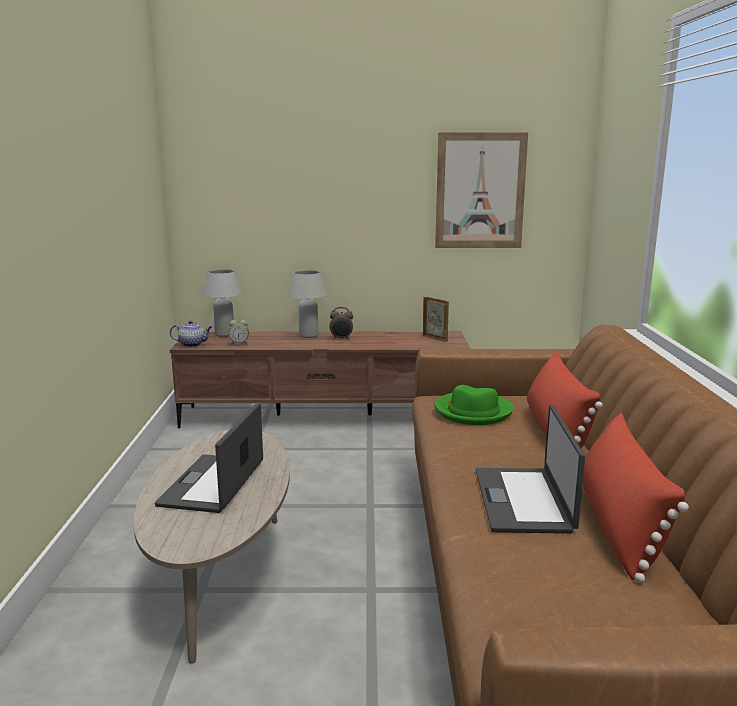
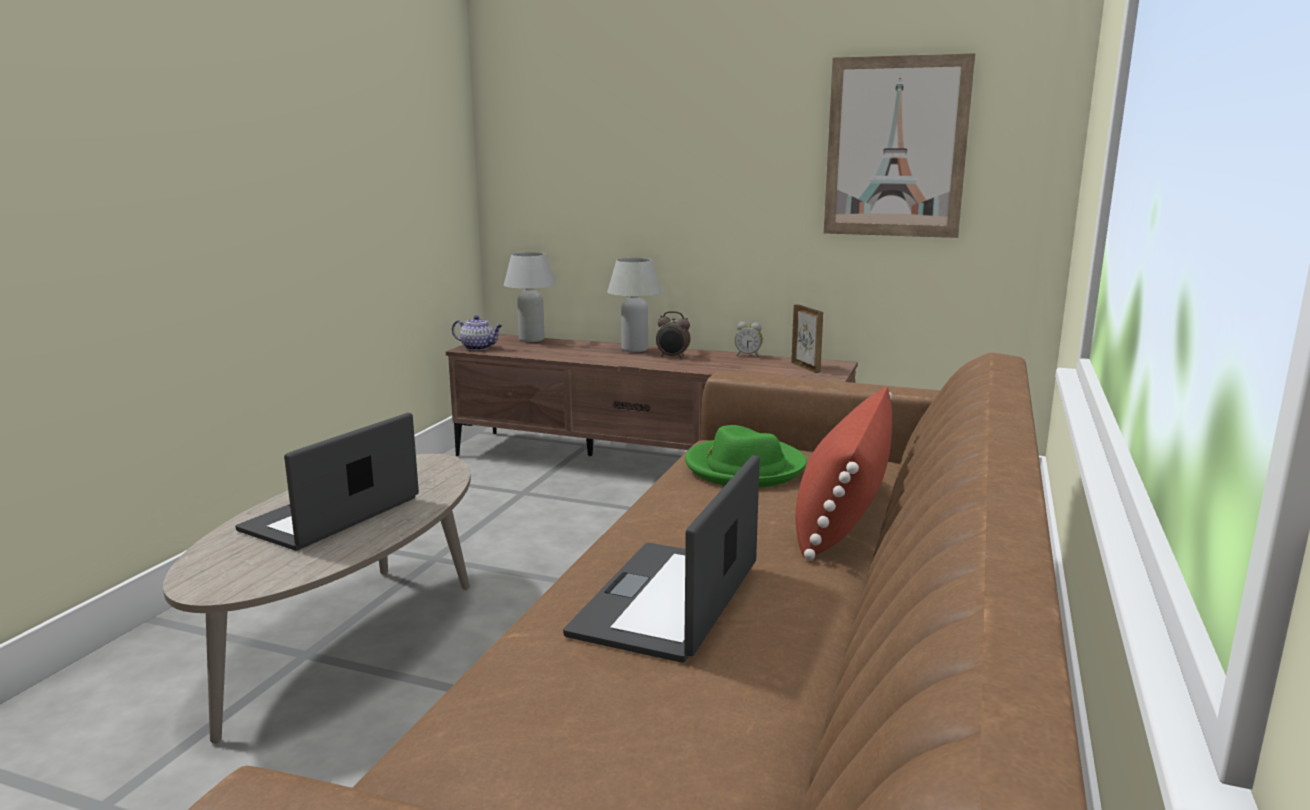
camera: 20 degrees right, 0 degrees up
alarm clock [229,320,249,345] -> alarm clock moved to [735,322,763,357]
red pillow [583,413,689,583] -> none

